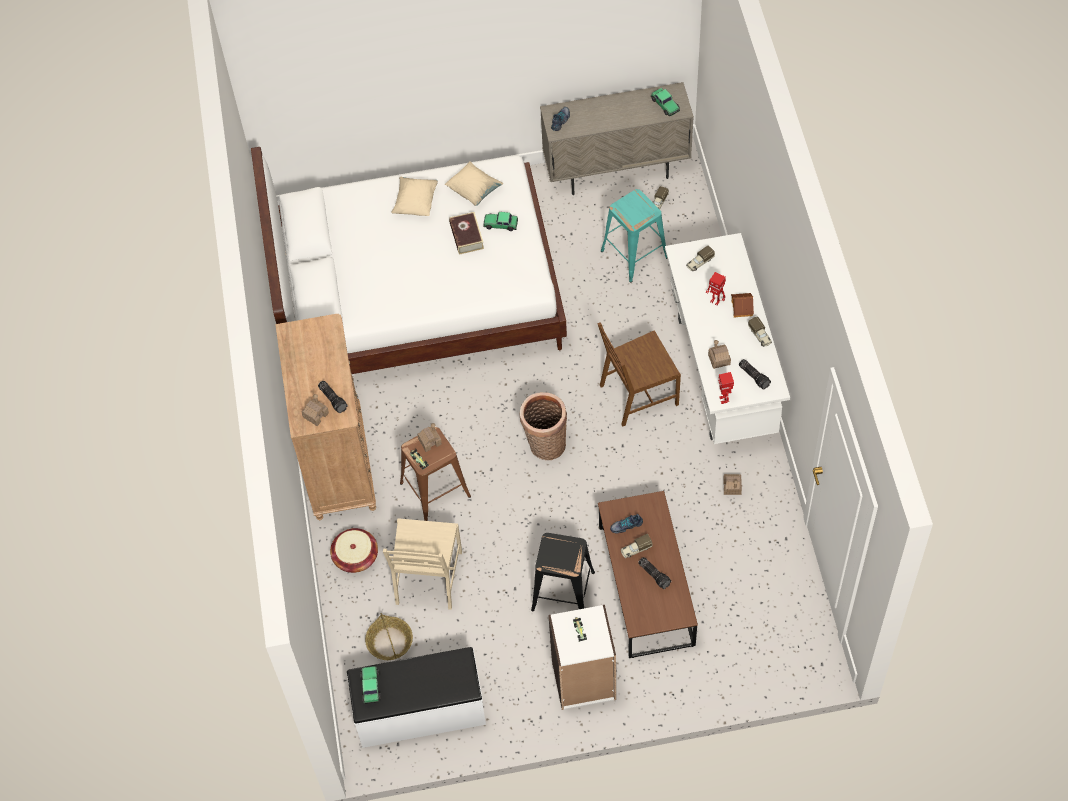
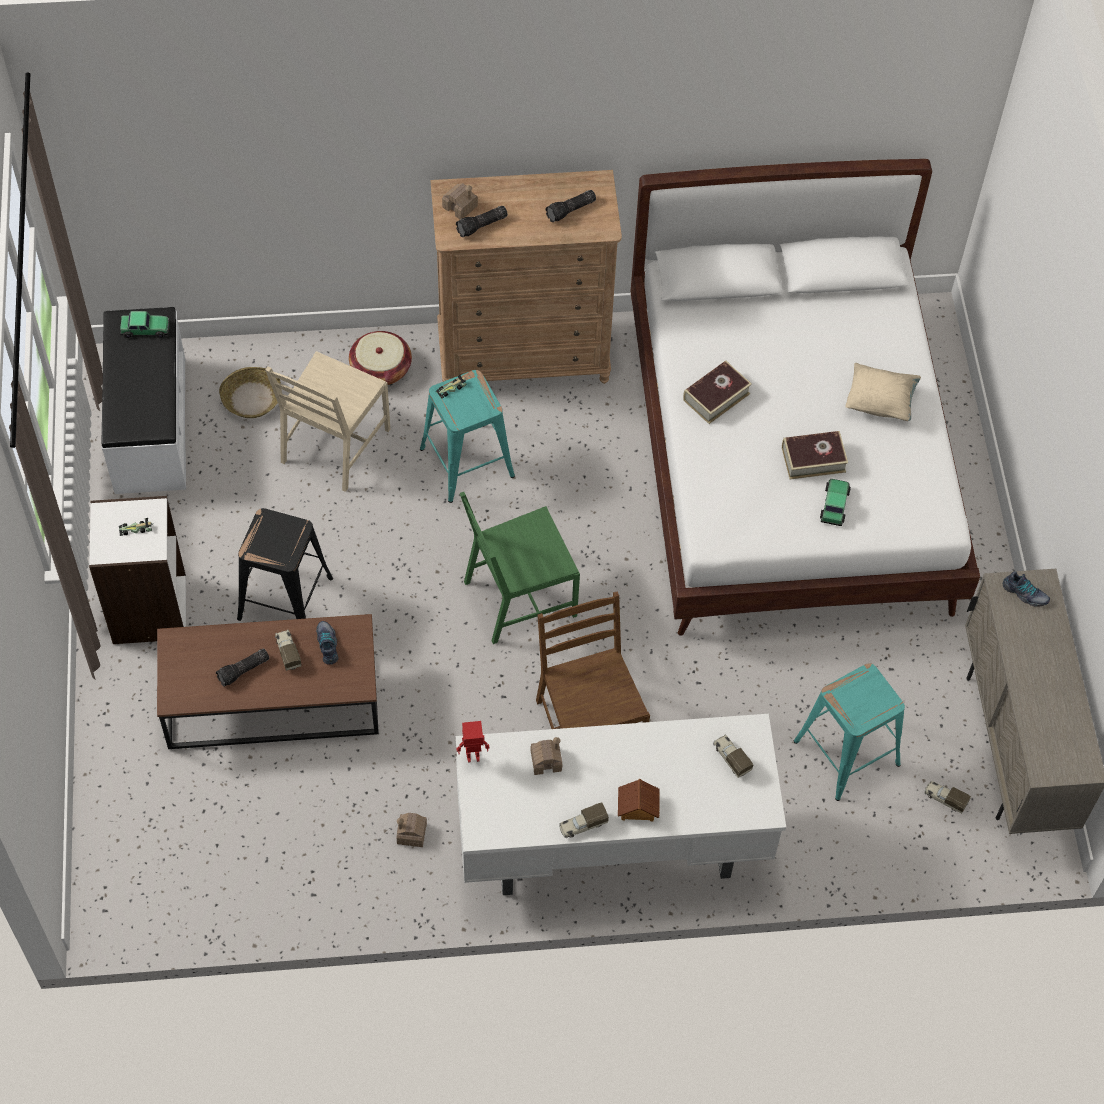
camera: 90 degrees right, 0 degrees up
beige chair [383,518,462,610] -> beige chair turned 75 degrees counterclockwise [265,351,390,492]
brown stool [400,427,471,521] -> turquoise stool [420,370,515,503]
toy house [417,423,442,452] -> none
beige pillow [445,161,503,206] -> none
basket [520,392,567,460] -> green chair [460,492,580,644]
toy car [651,88,680,116] -> none
toy robot [706,272,726,306] -> none
flashlight [739,359,771,390] -> flashlight moved to [545,190,596,222]
none -> book [683,361,752,424]

